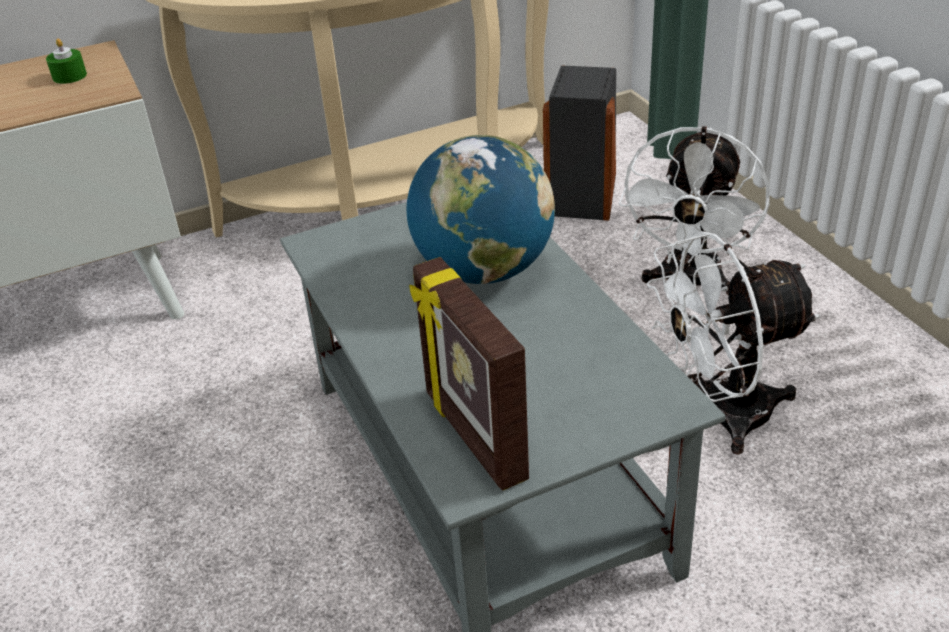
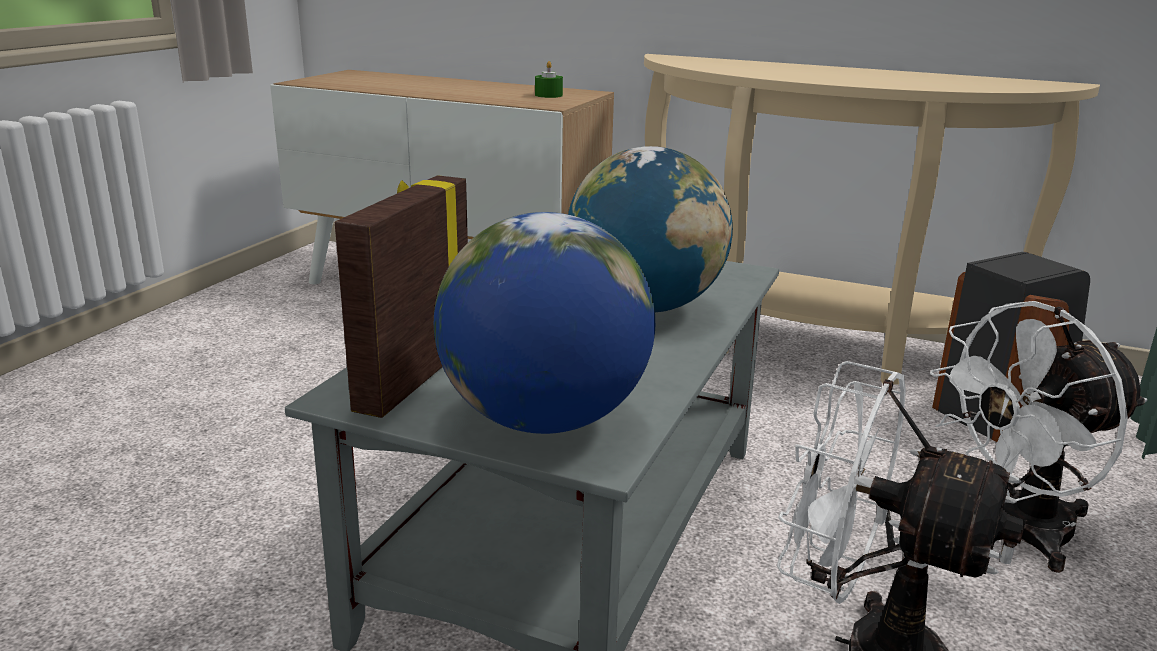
camera: 45 degrees right, 15 degrees down
none -> globe [434,212,655,434]

